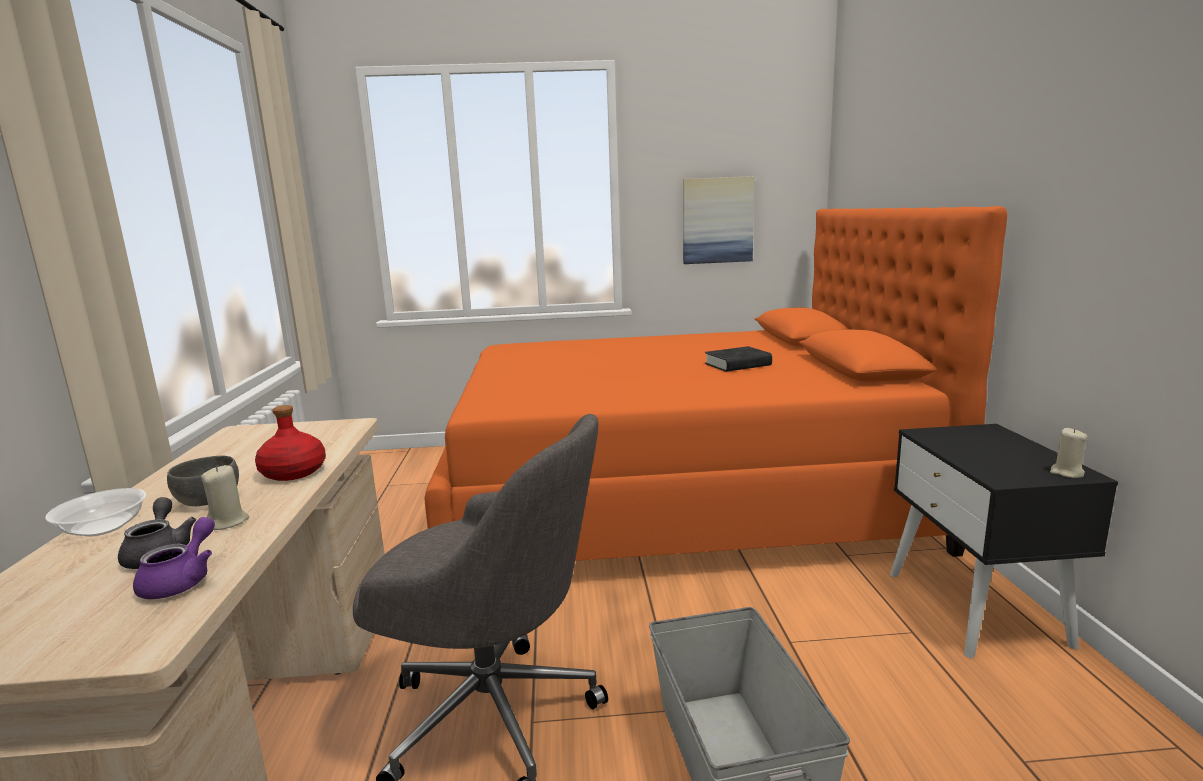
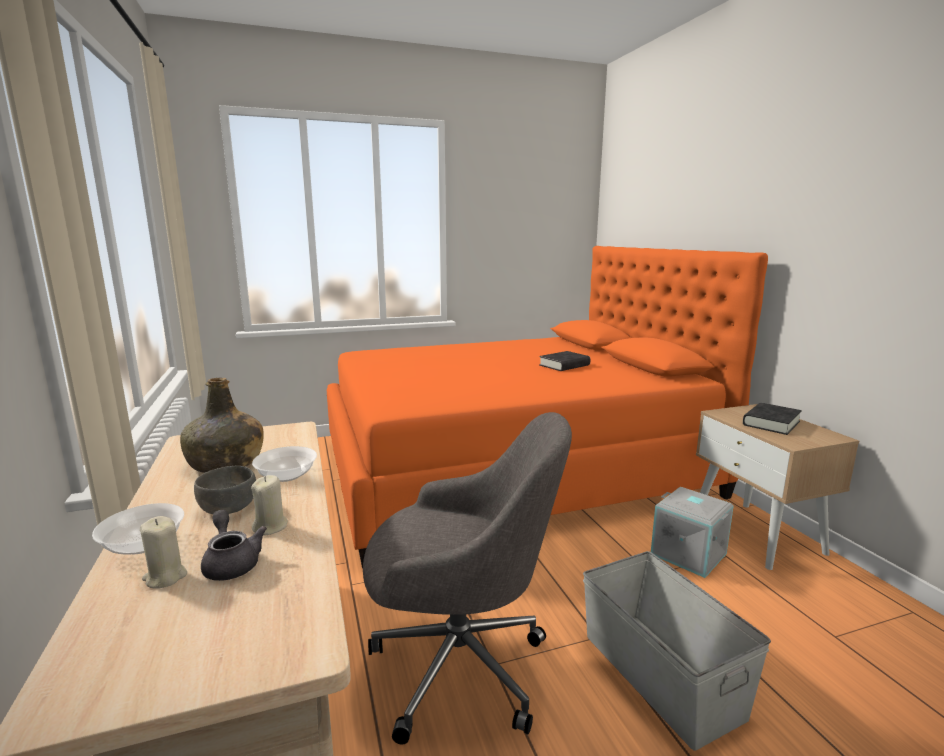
camera: 15 degrees left, 0 degrees up
purple teapot [133,517,215,599] -> none
red bottle [255,405,326,481] -> bowl [252,446,317,482]
picture [683,176,755,264] -> none
black nightstand [890,424,1118,658] -> beige nightstand [696,404,859,570]
beige candle [1050,428,1088,478] -> beige candle moved to [140,516,187,589]
none -> green bottle [180,378,264,473]
none -> grey storage box [651,487,734,578]
none -> black book [743,403,802,435]

